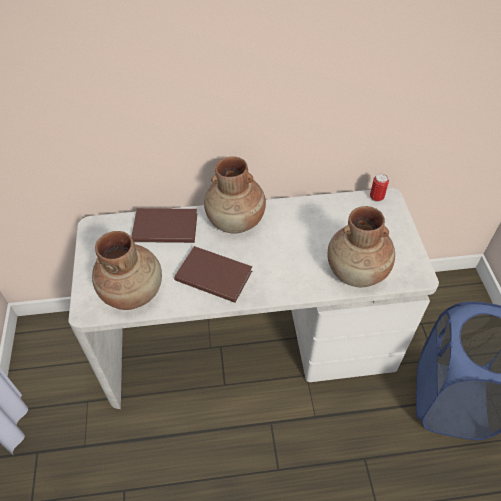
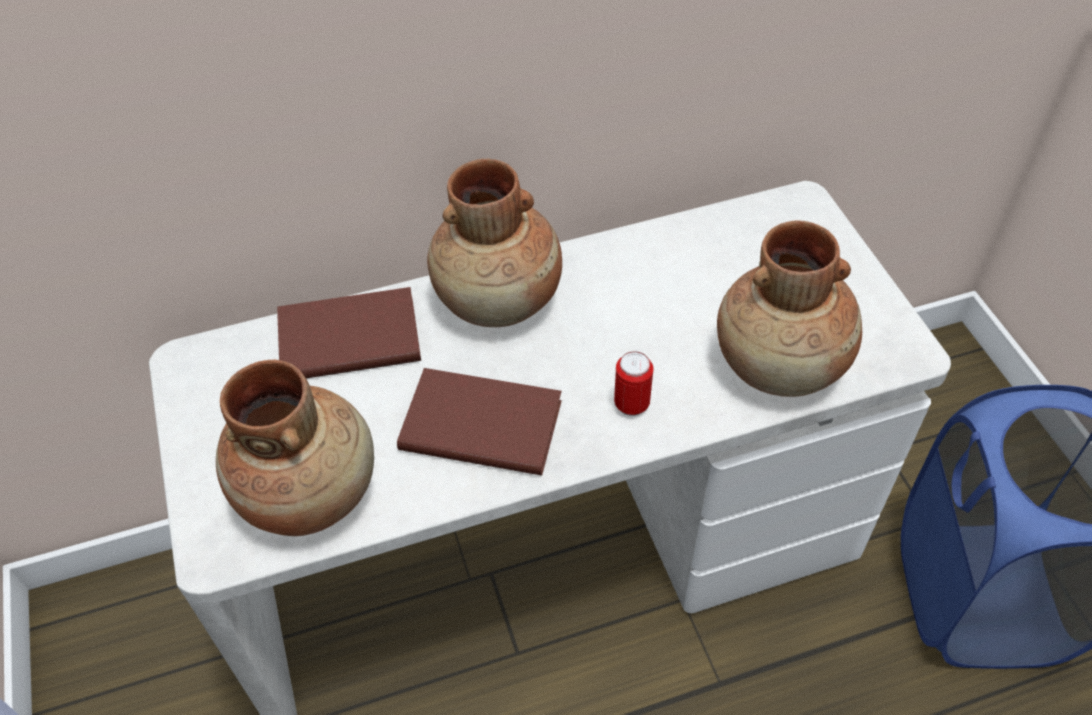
camera: 10 degrees left, 0 degrees up
can [370,174,389,202] -> can moved to [614,351,654,416]

